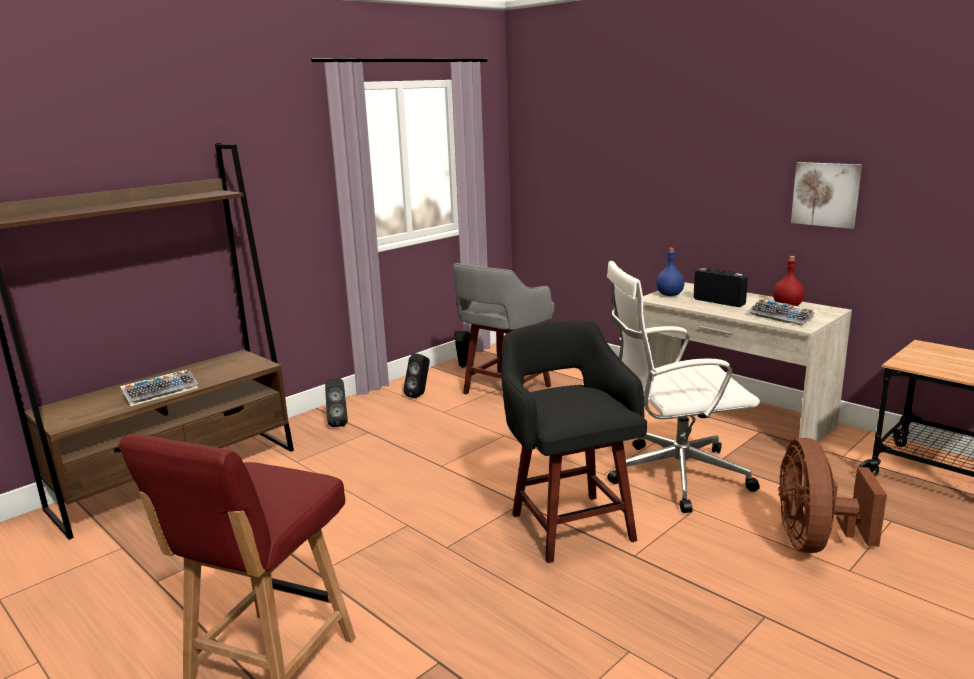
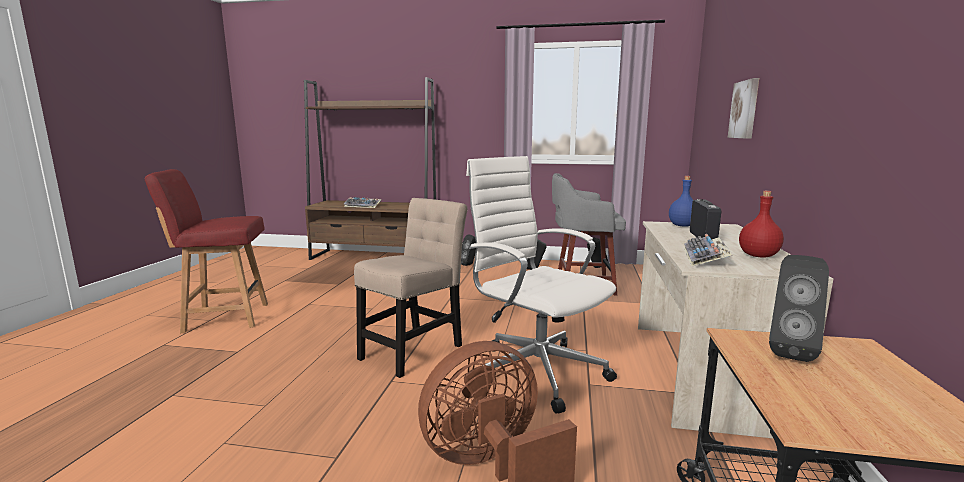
camera: 55 degrees right, 5 degrees down
black stool [501,320,647,563] -> beige chair [354,198,467,378]
picture [791,162,862,229] -> picture moved to [728,78,759,139]
none -> black speaker [769,255,829,362]

